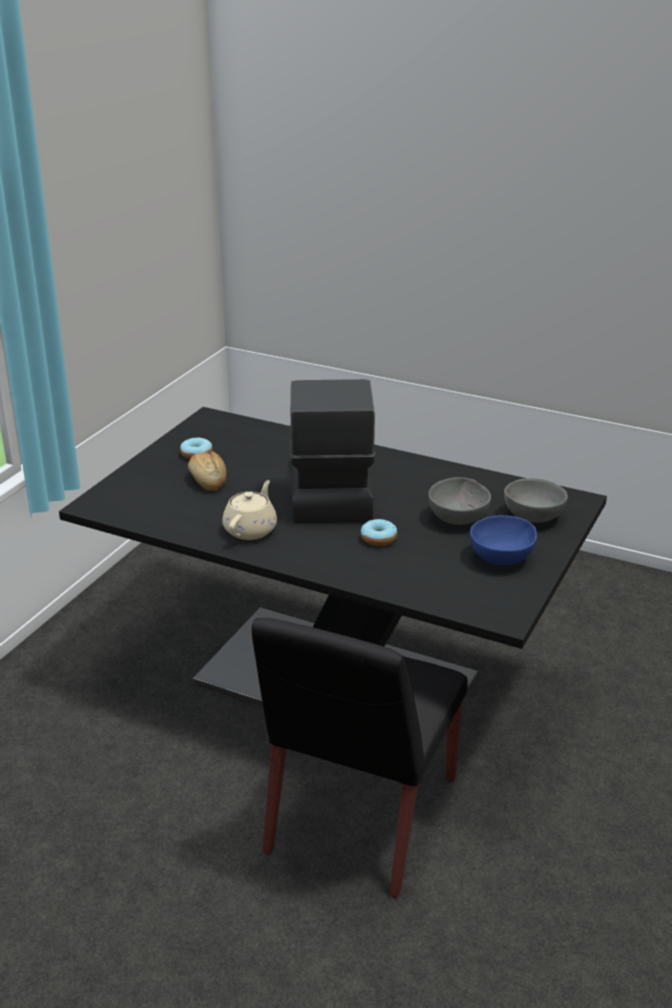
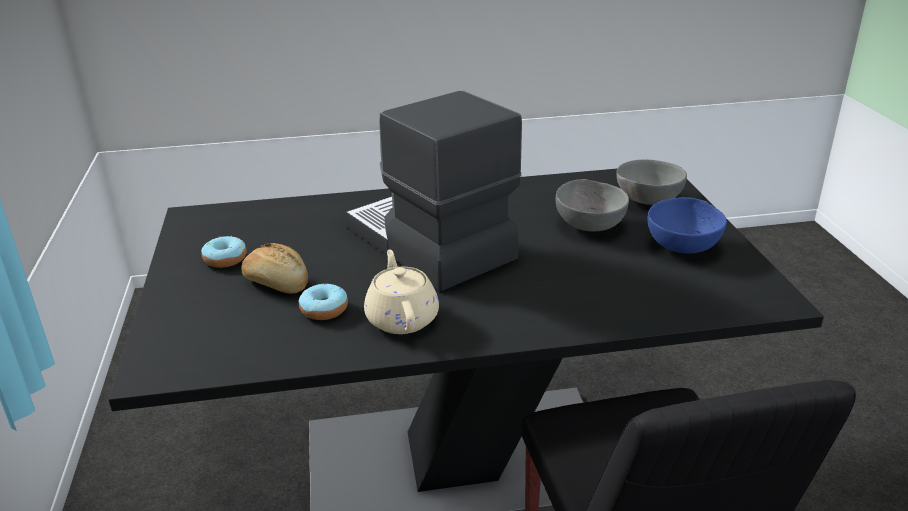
camera: 35 degrees left, 0 degrees up
donut [361,519,397,546] -> donut moved to [299,284,348,320]

